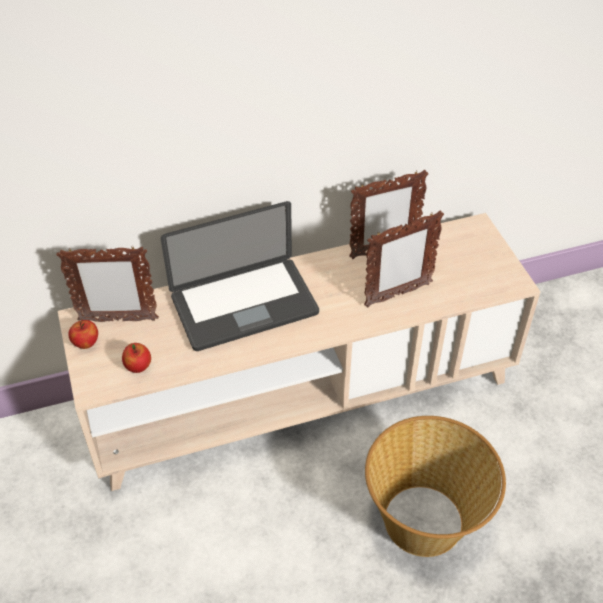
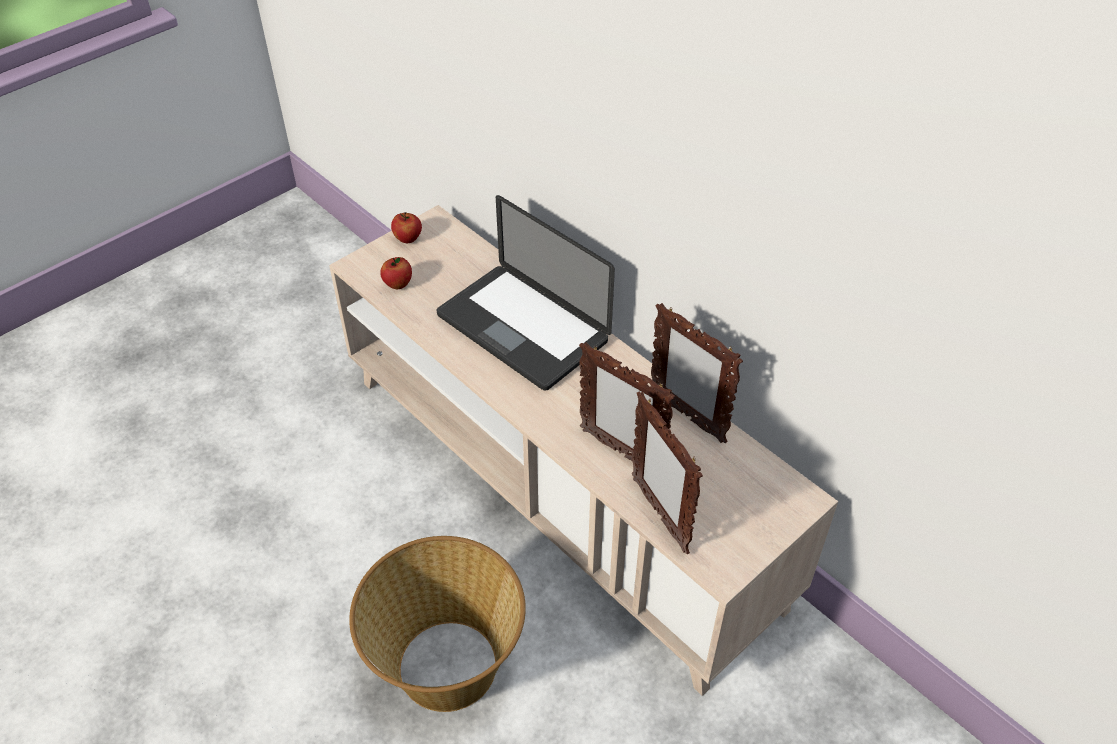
camera: 65 degrees right, 0 degrees up
picture frame [56,246,159,322] -> picture frame moved to [632,391,703,554]

